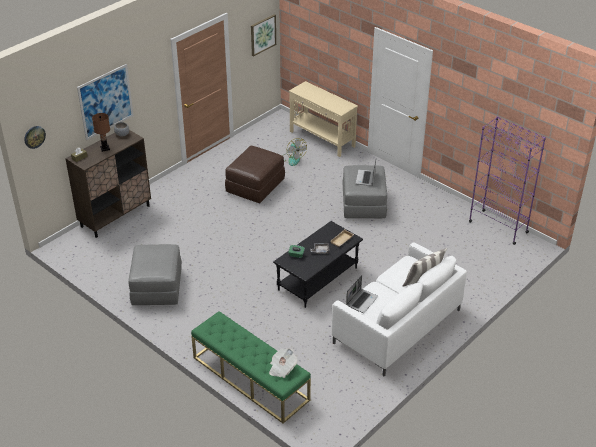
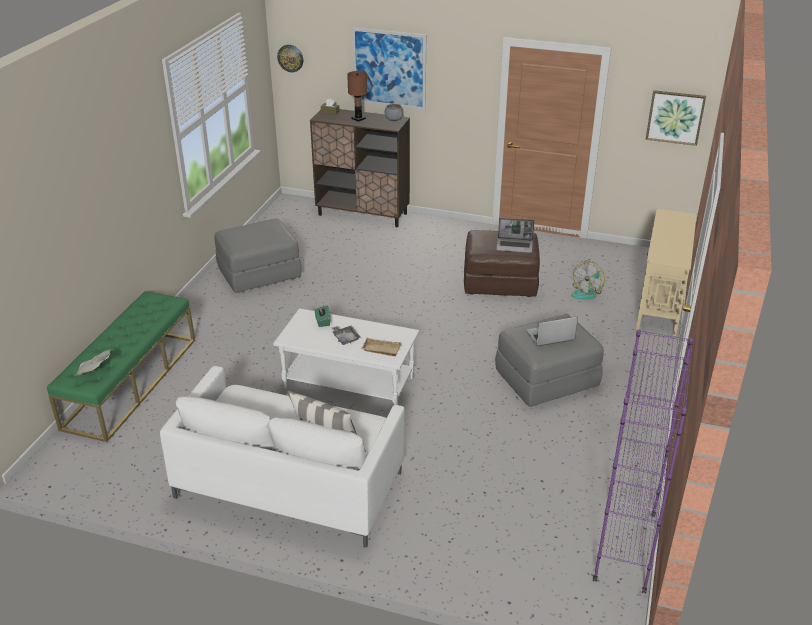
camera: 65 degrees right, 5 degrees down
black coffee table [273,221,363,308] -> white coffee table [273,308,419,405]
laptop [346,275,378,313] -> laptop moved to [496,218,535,253]

